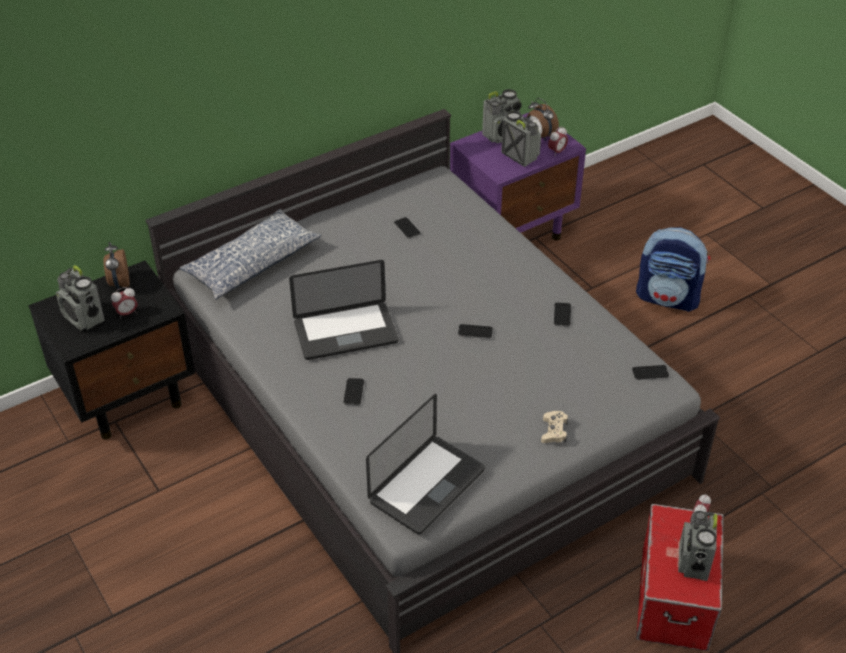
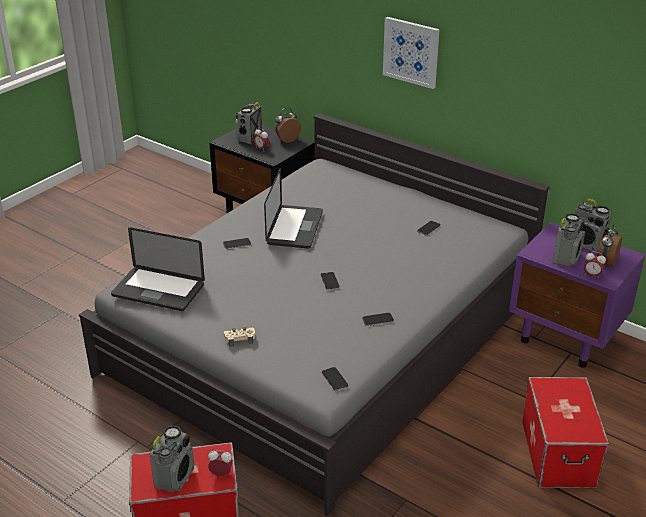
camera: 70 degrees right, 10 degrees down
pillow [180,209,322,300] -> none
laptop [289,260,398,360] -> laptop turned 135 degrees counterclockwise [264,168,323,249]
backpack [636,227,710,312] -> storage box [522,377,609,488]
radio [678,511,717,581] -> radio turned 120 degrees clockwise [149,425,194,493]
none -> picture [383,17,440,89]

